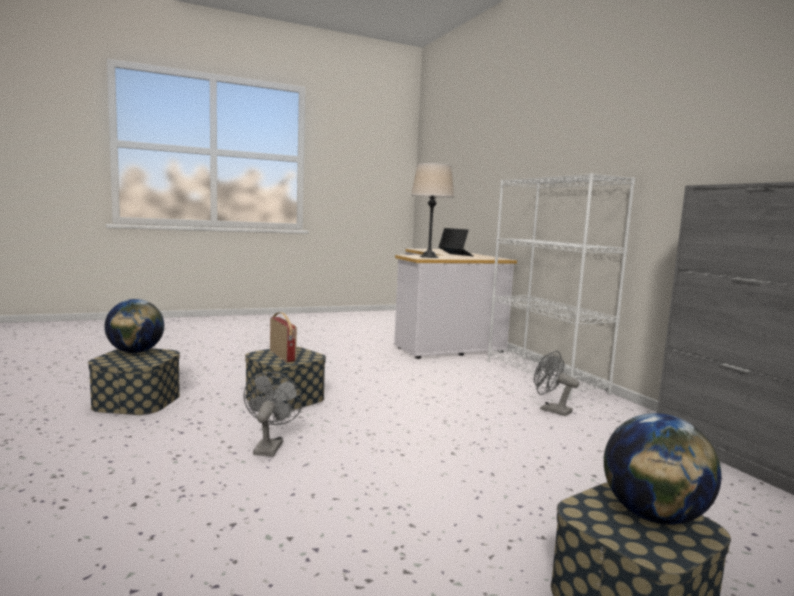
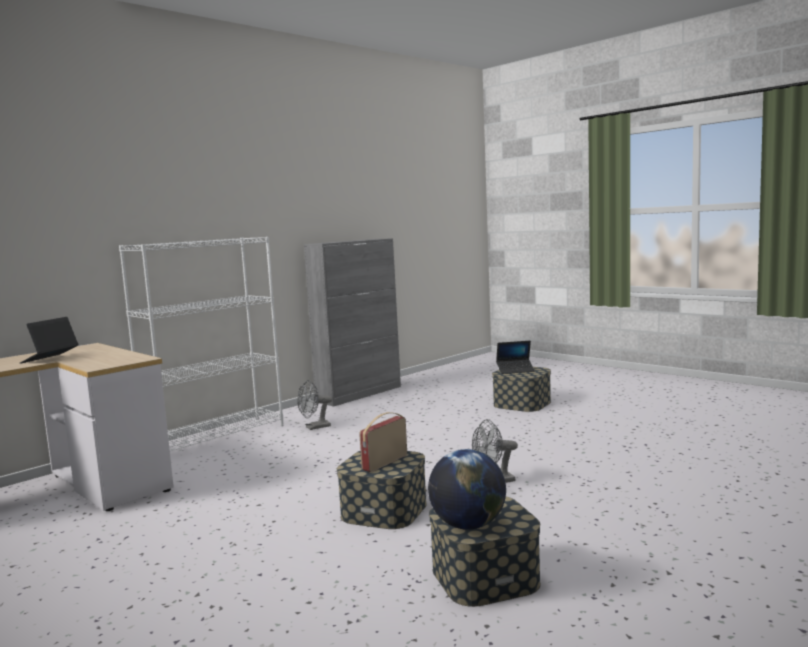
camera: 110 degrees left, 0 degrees up
beige table lamp [411,163,454,258] -> none
grey fan [534,350,579,416] -> grey fan turned 45 degrees clockwise [297,380,332,430]
globe [604,413,721,525] -> laptop [496,341,535,374]

